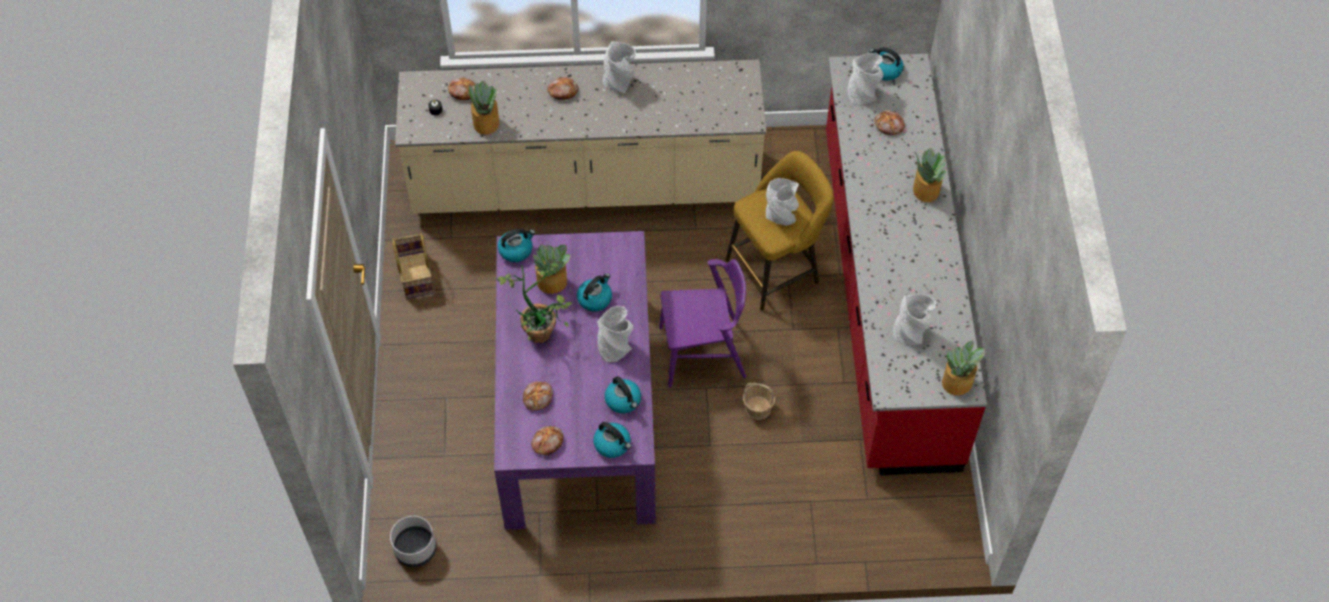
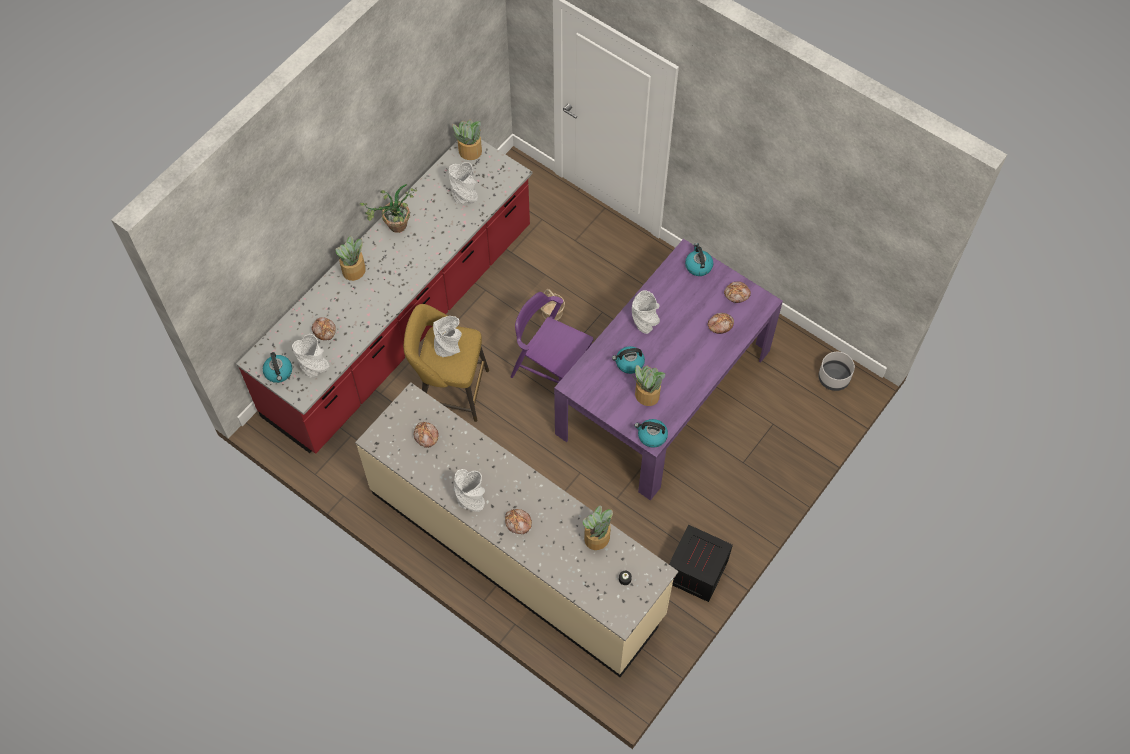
camera: 140 degrees left, 5 degrees up
basket [392,233,434,299] -> crate [669,525,733,602]
bread [448,77,476,100] -> bread moved to [414,422,439,448]
potted plant [497,263,572,343] -> potted plant moved to [359,184,417,233]
kettle [605,376,641,413] -> none

